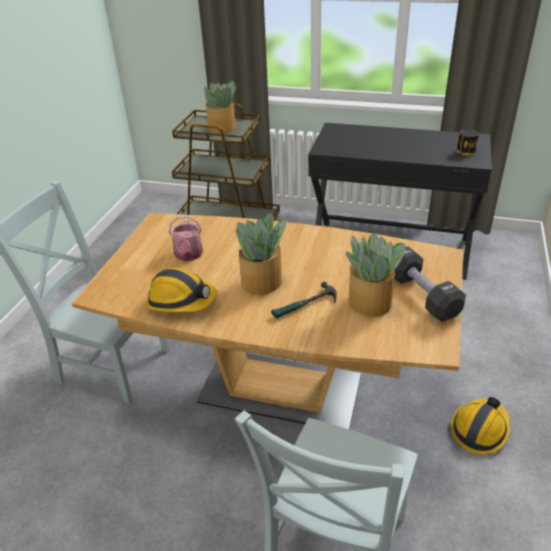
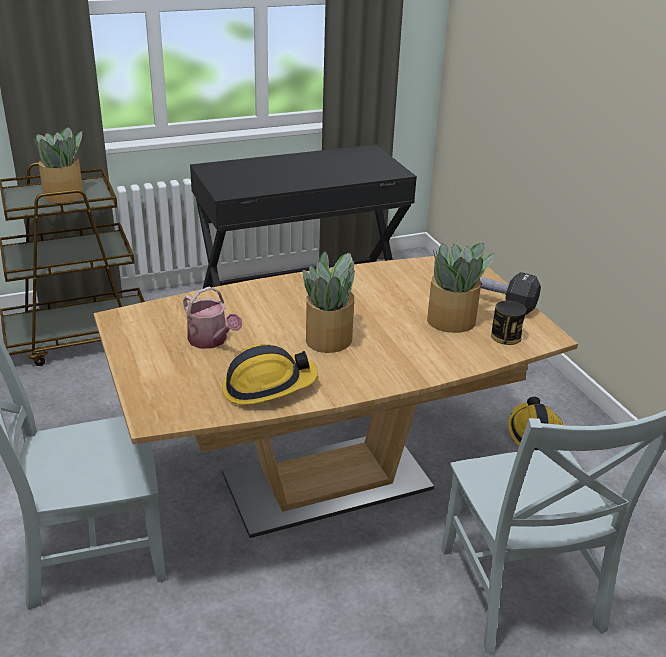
camera: 40 degrees left, 5 degrees down
hammer [271,282,337,318] -> none
can [457,129,479,156] -> can moved to [491,301,526,345]

